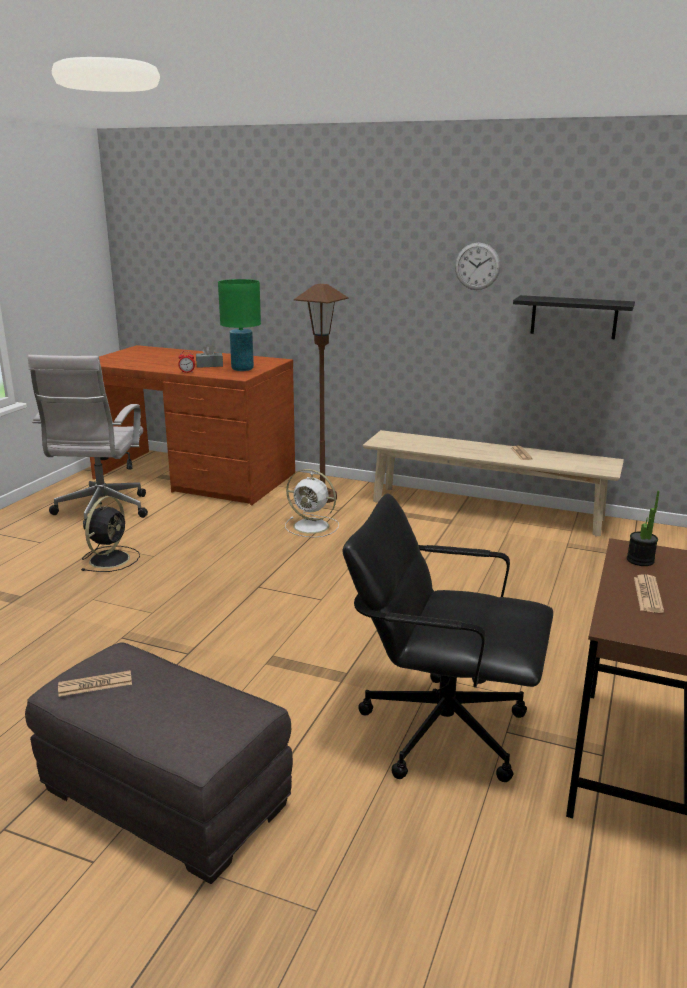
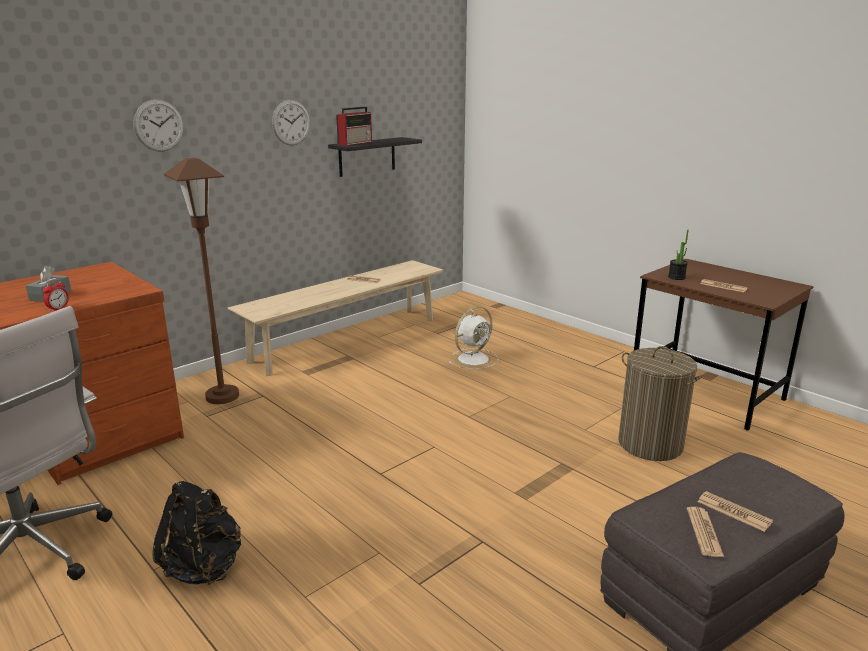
camera: 65 degrees left, 0 degrees up
black fan [81,496,140,572] -> black backpack [152,481,241,585]
green table lamp [218,279,261,371] -> none
white fan [285,469,339,538] -> white fan moved to [448,306,498,369]
black office chair [342,493,553,782] -> laundry basket [618,346,702,461]
none -> wall clock [133,99,184,152]
none -> radio [336,106,372,146]
none -> newspaper [698,491,773,532]

